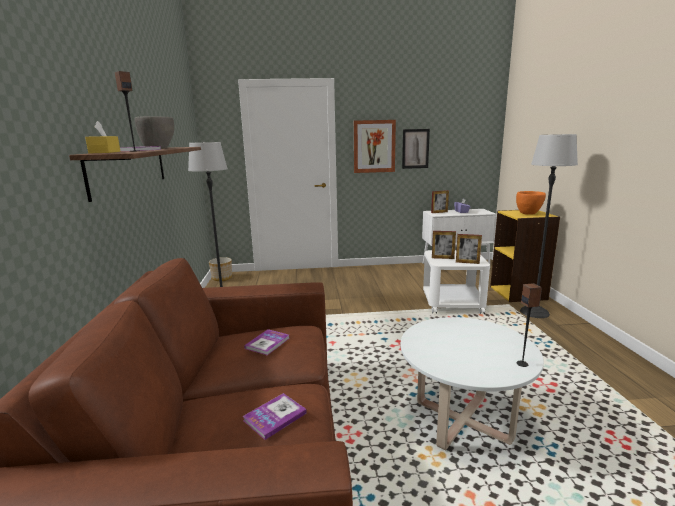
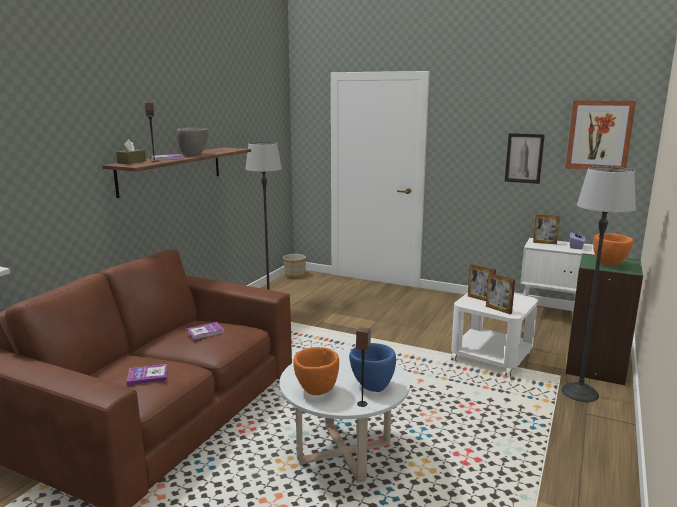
camera: 30 degrees right, 0 degrees up
yellow tissue box [85,121,120,153] -> brown tissue box [116,139,146,164]
picture [354,120,396,173] -> picture moved to [566,100,636,169]
yellow bookcase [490,210,560,302] -> green bookcase [566,253,643,385]
none -> orange bowl [293,347,339,395]
none -> blue bowl [349,343,396,392]

